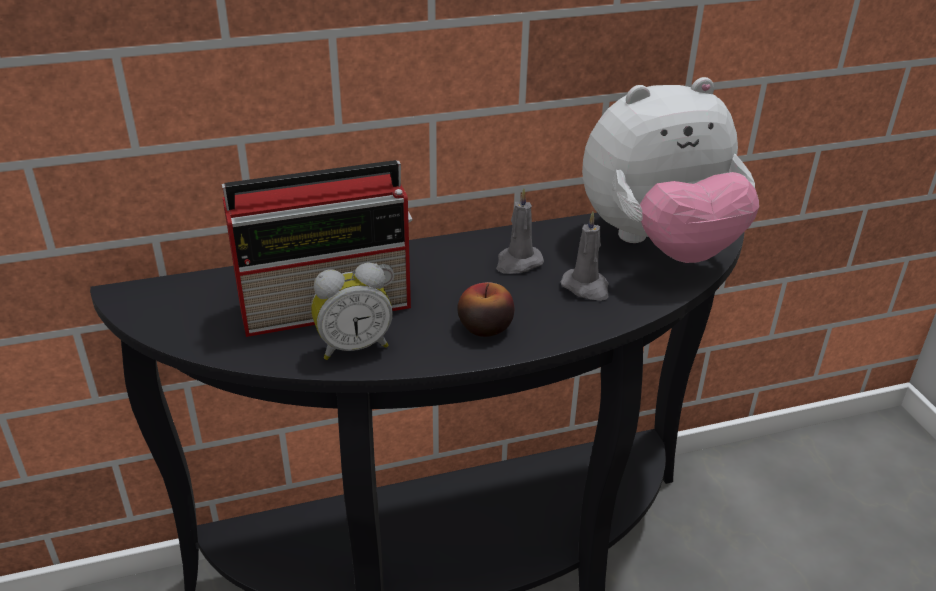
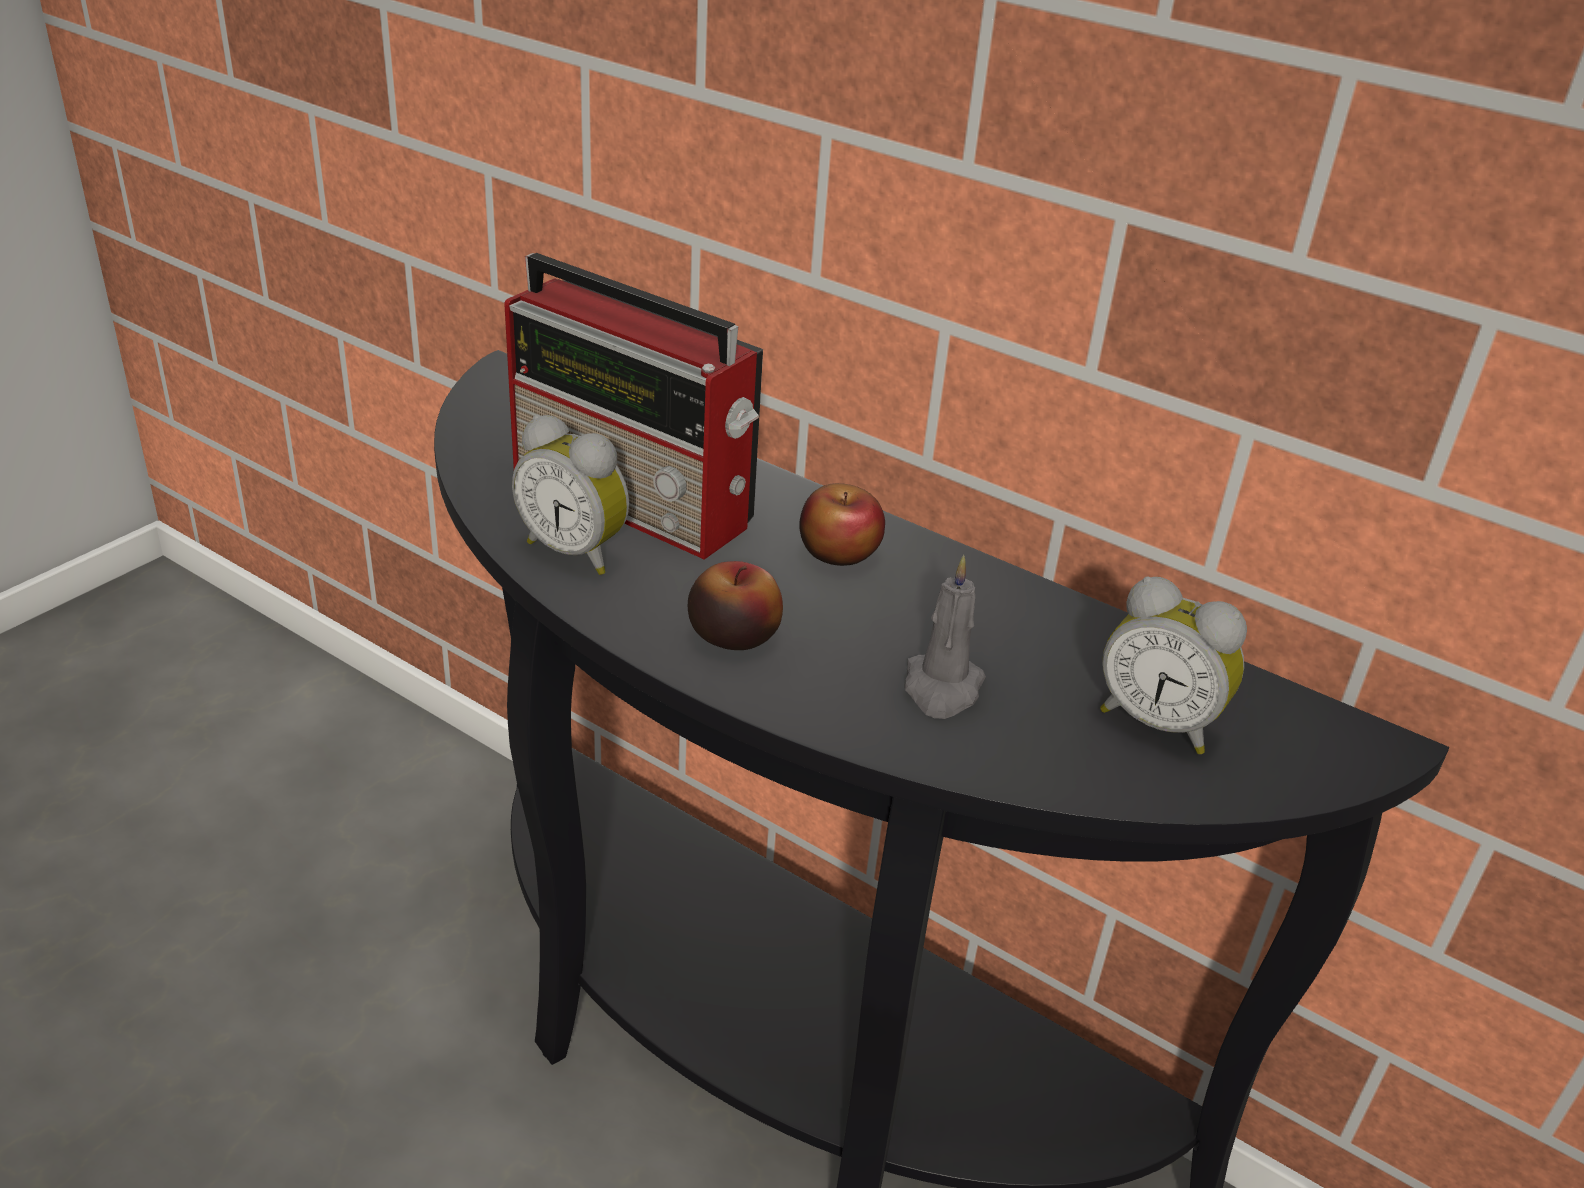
camera: 50 degrees right, 0 degrees up
grey candle [496,188,544,274] -> none
plush toy [582,77,759,263] -> alarm clock [1100,577,1247,754]
none -> apple [799,483,885,566]

